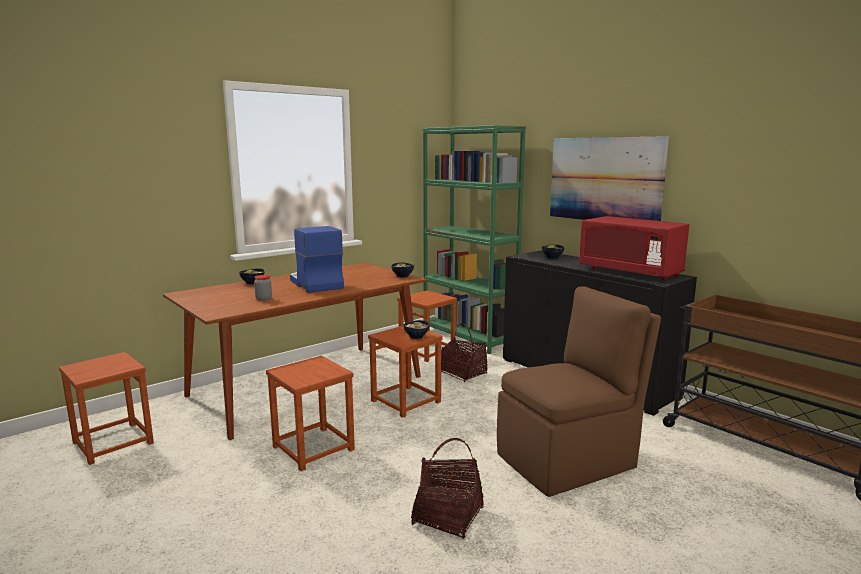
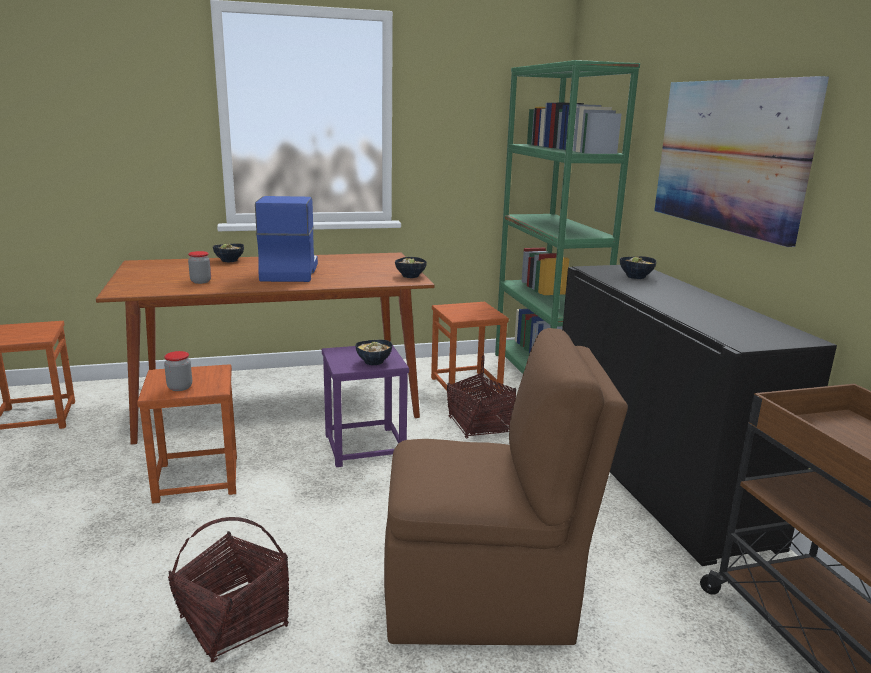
camera: 25 degrees right, 5 degrees up
brown stool [368,326,443,418] -> purple stool [322,345,409,467]
red microwave [579,216,689,280] -> none
none -> jar [164,351,192,391]

